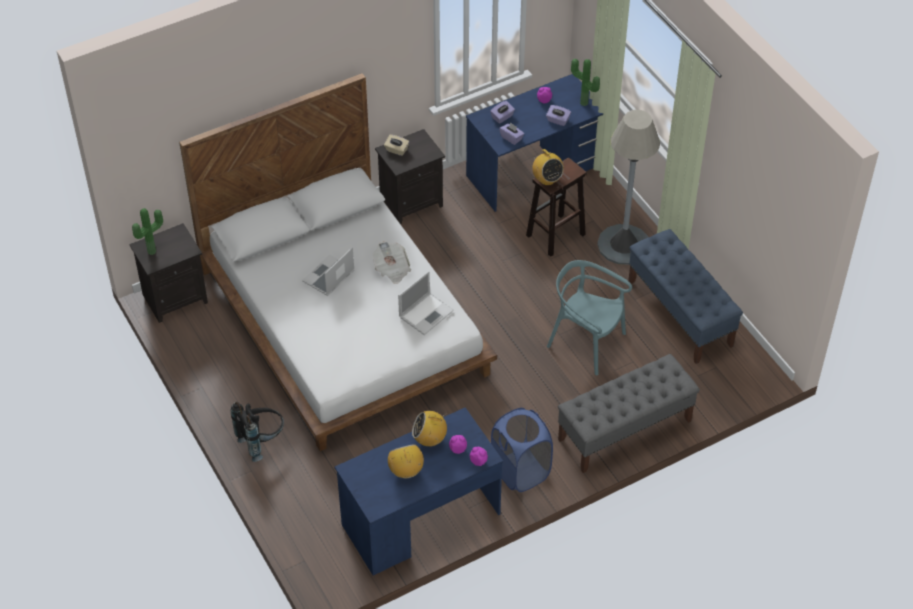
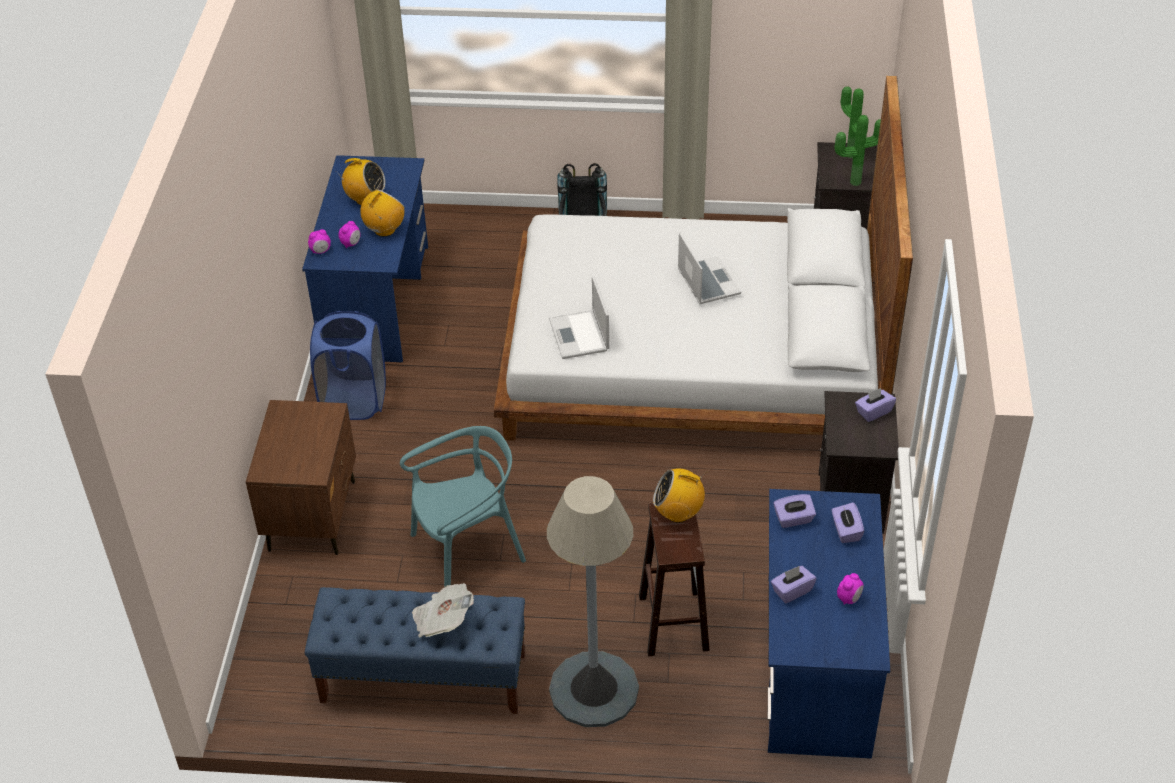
camera: 125 degrees right, 5 degrees down
newspaper [372,241,411,284] -> newspaper moved to [412,583,474,638]
beige tissue box [384,135,409,156] -> purple tissue box [855,388,896,422]
grey bench [558,354,700,473] -> brown nightstand [246,400,356,555]
potted plant [571,59,600,106] -> potted plant moved to [834,115,881,186]

